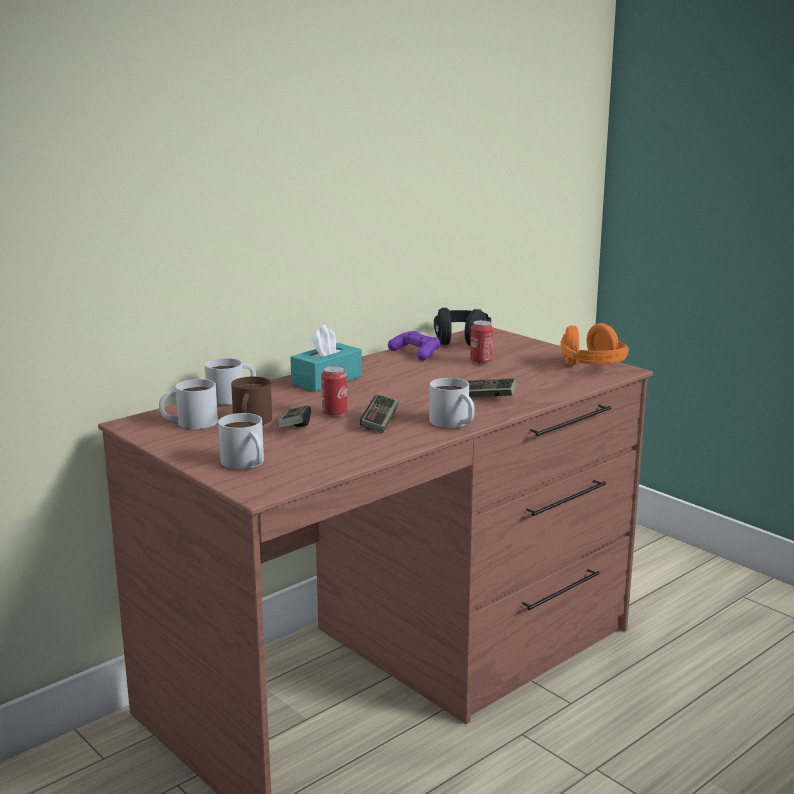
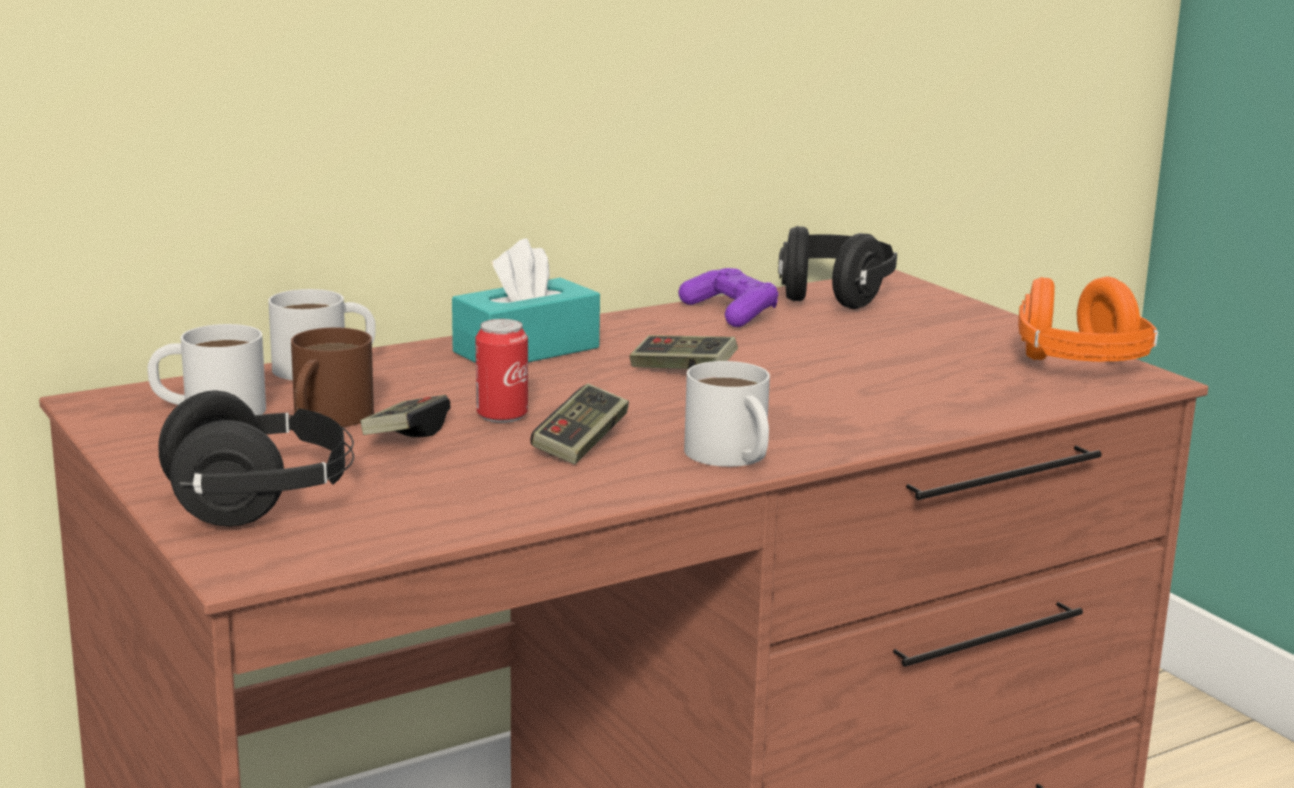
camera: 10 degrees right, 0 degrees up
white mug [218,413,264,469] -> black headphones [158,391,354,527]
game controller [467,378,517,397] -> game controller moved to [629,335,738,369]
can [470,320,493,364] -> none

